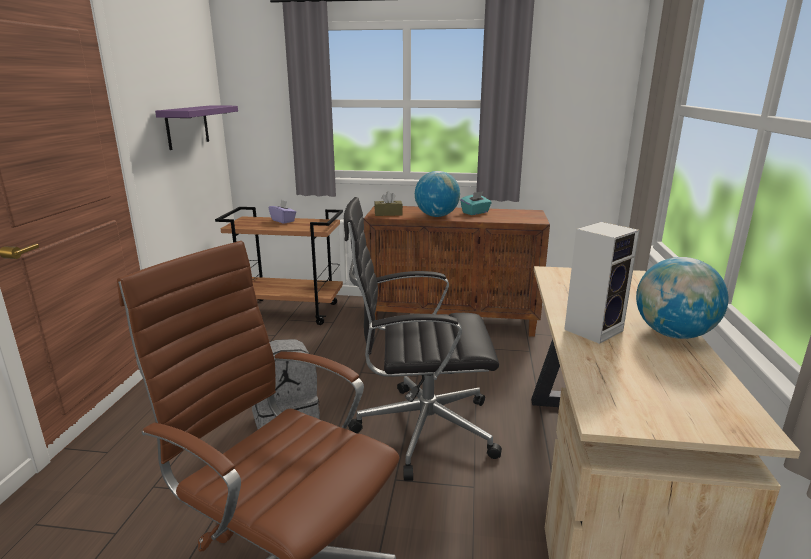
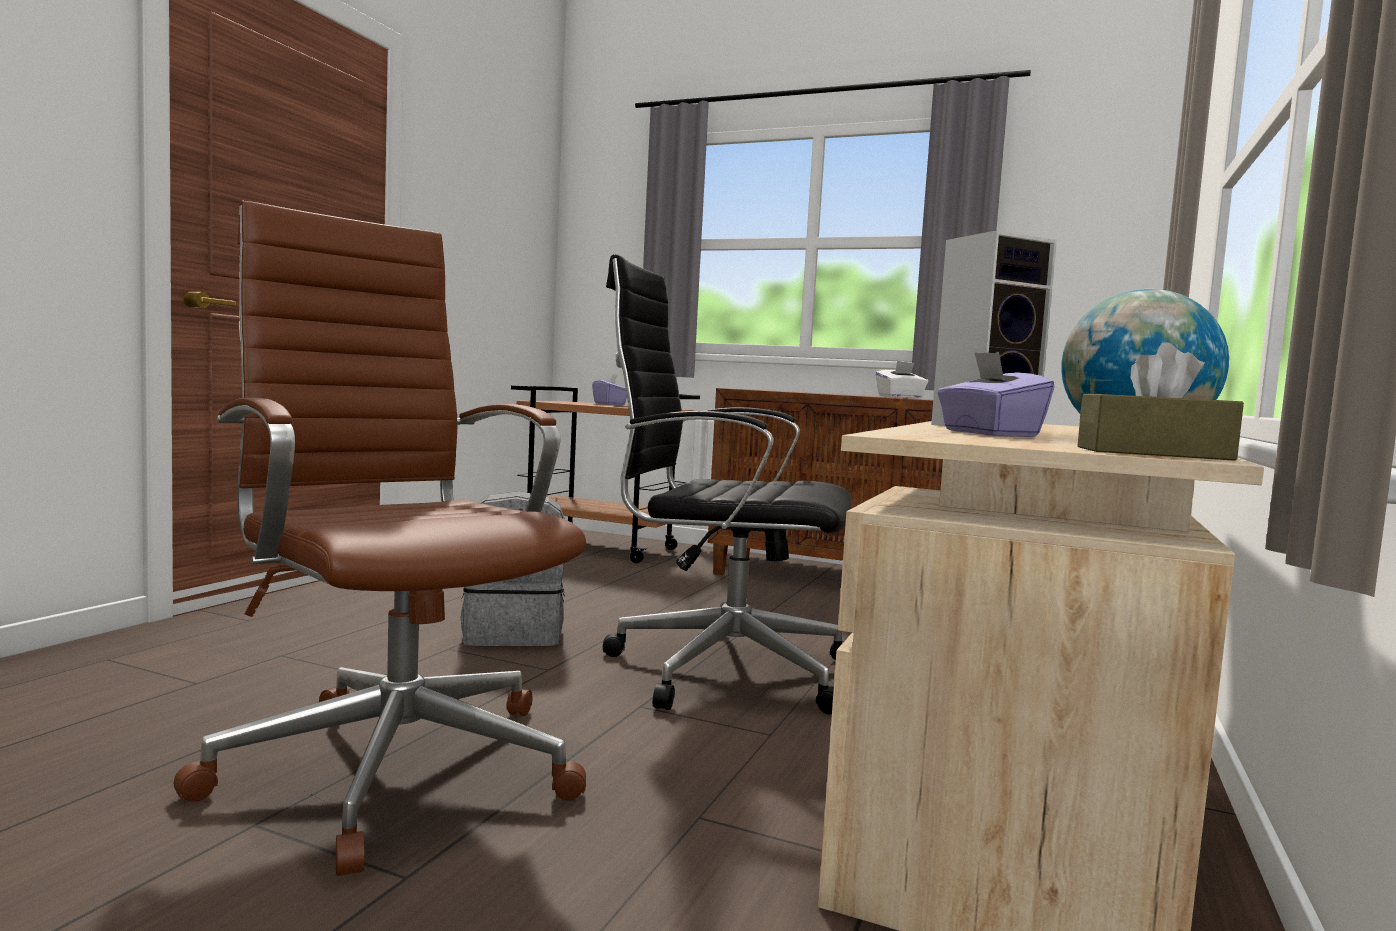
camera: 15 degrees right, 15 degrees down
purple shelf [155,105,238,150] -> none
brown tissue box [374,191,403,216] -> brown tissue box moved to [1077,342,1244,461]
globe [415,171,460,217] -> none
turquoise tissue box [460,191,492,215] -> white tissue box [876,361,928,399]
none -> purple tissue box [937,352,1055,437]

